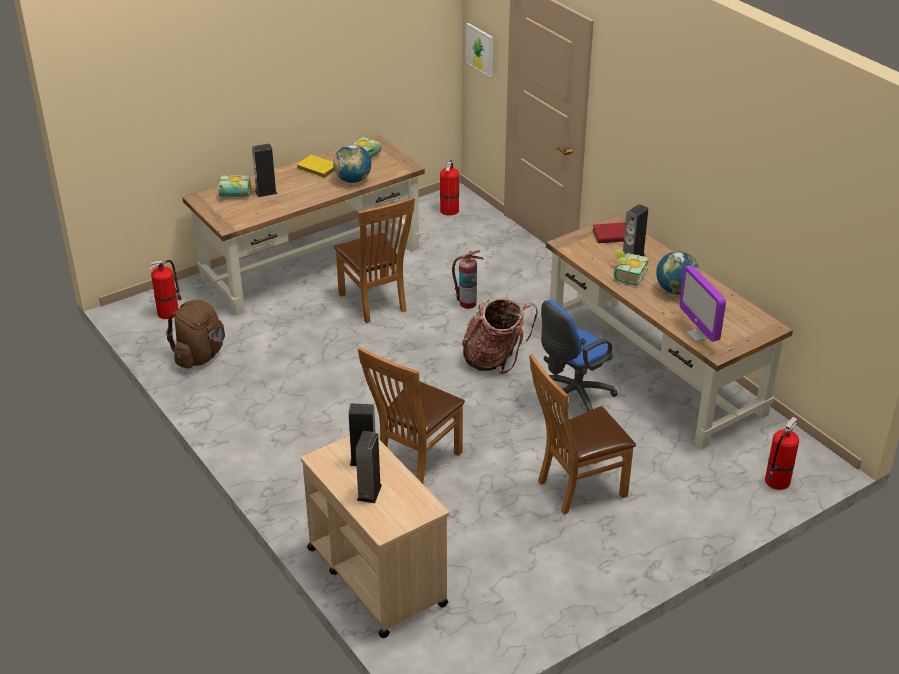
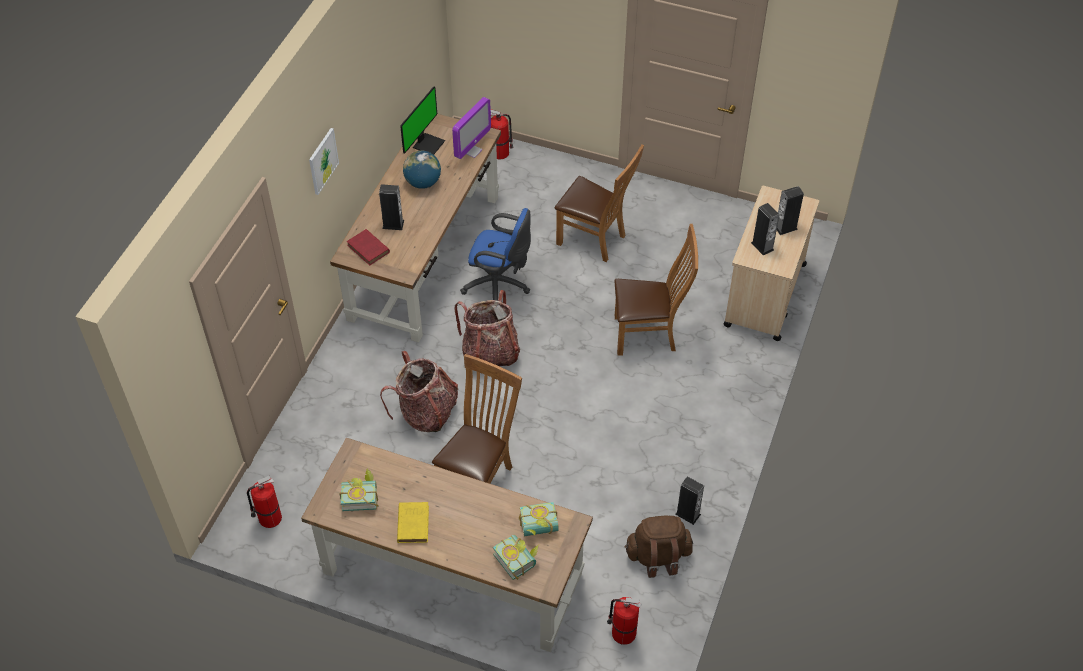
camera: 125 degrees left, 15 degrees up
speaker [252,143,278,197] -> speaker moved to [675,476,704,525]
globe [333,144,371,183] -> none
fire extinguisher [452,250,483,309] -> backpack [380,351,458,432]
picture [466,23,493,77] -> picture moved to [309,128,339,195]
book [614,249,649,285] -> book moved to [519,502,559,536]
none -> monitor [400,86,445,155]

